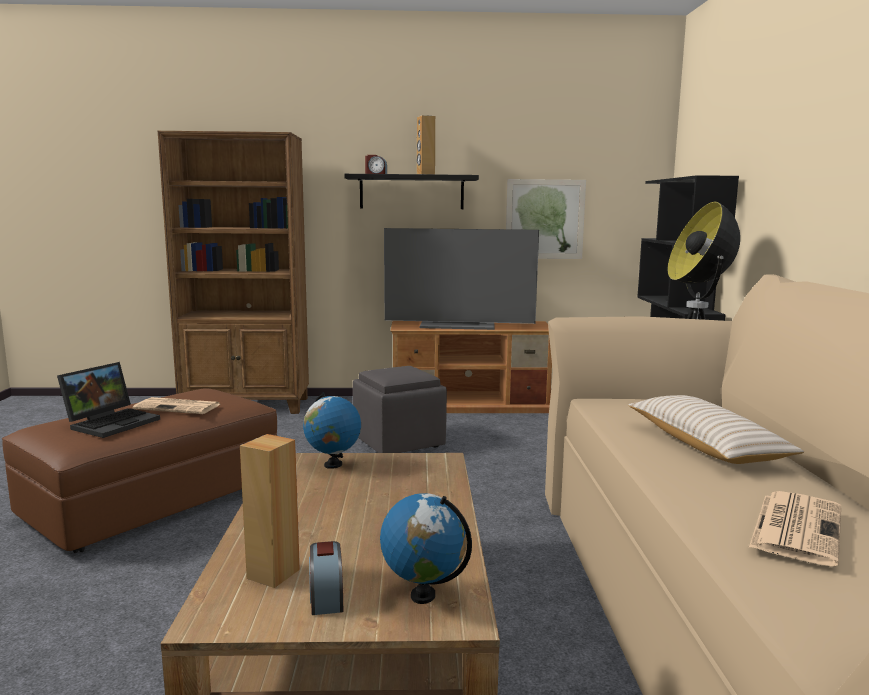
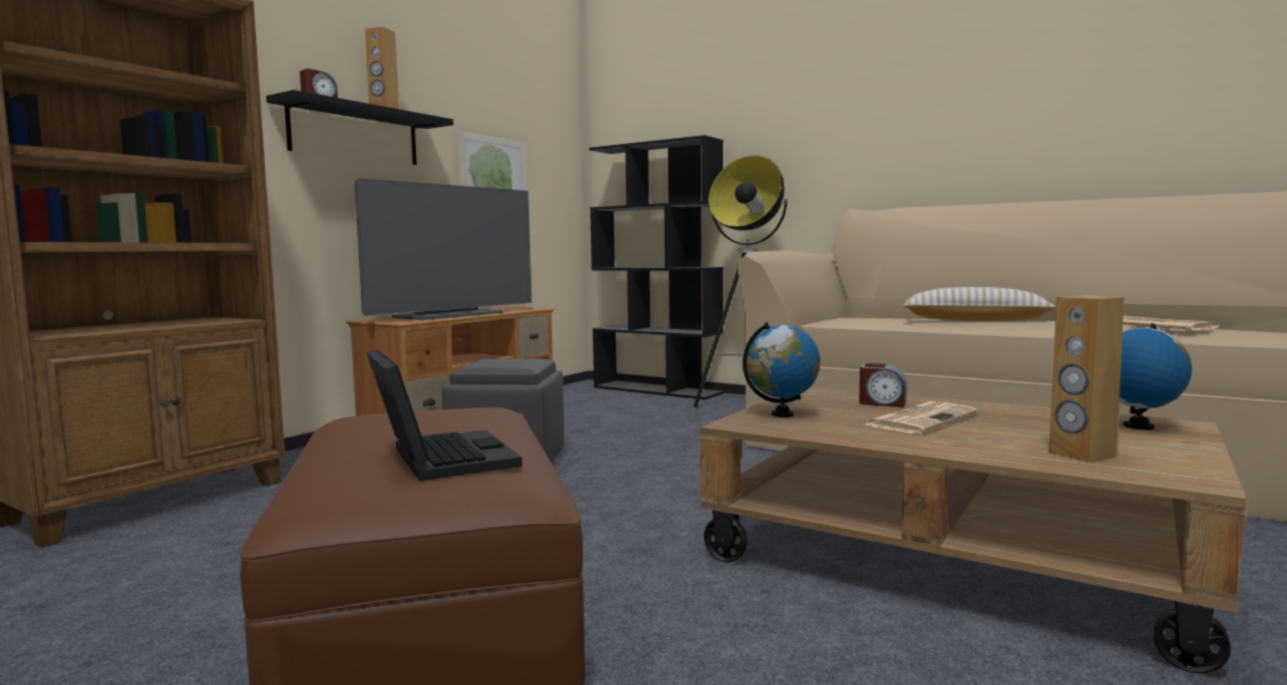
camera: 55 degrees left, 5 degrees down
newspaper [133,397,220,414] -> newspaper moved to [863,401,978,434]
alarm clock [309,541,343,615] -> alarm clock moved to [859,363,907,407]

